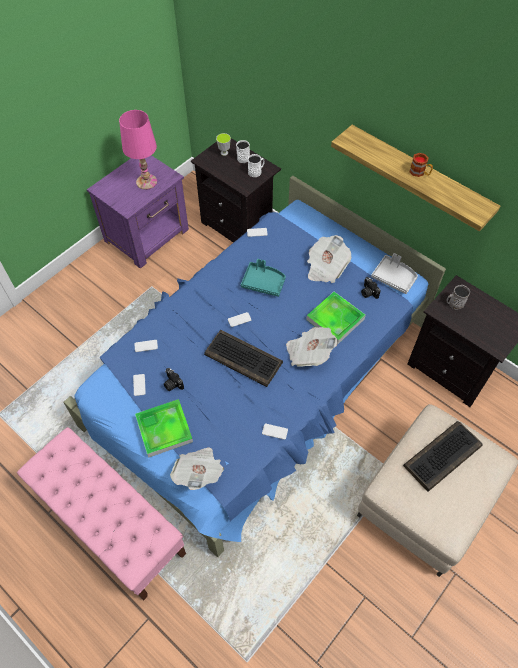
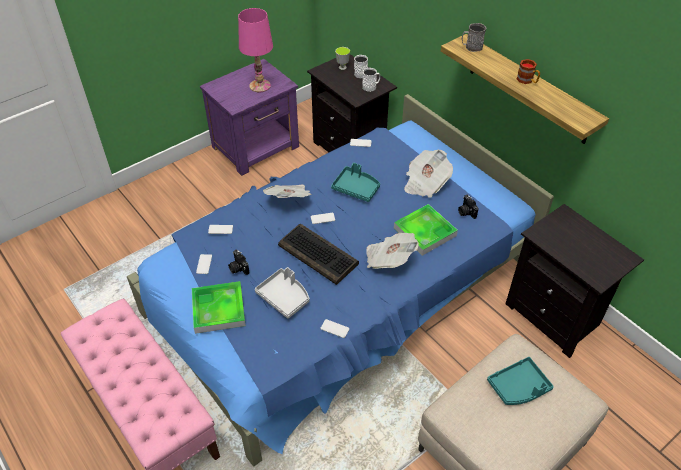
camera: 10 degrees right, 10 degrees down
newspaper [170,447,224,490] -> newspaper moved to [263,184,312,198]
grey tray [371,253,418,294] -> grey tray moved to [255,267,310,319]
keyboard [403,421,483,492] -> turquoise tray [487,357,554,405]
grey mug [446,285,470,310] -> grey mug moved to [462,23,486,52]

